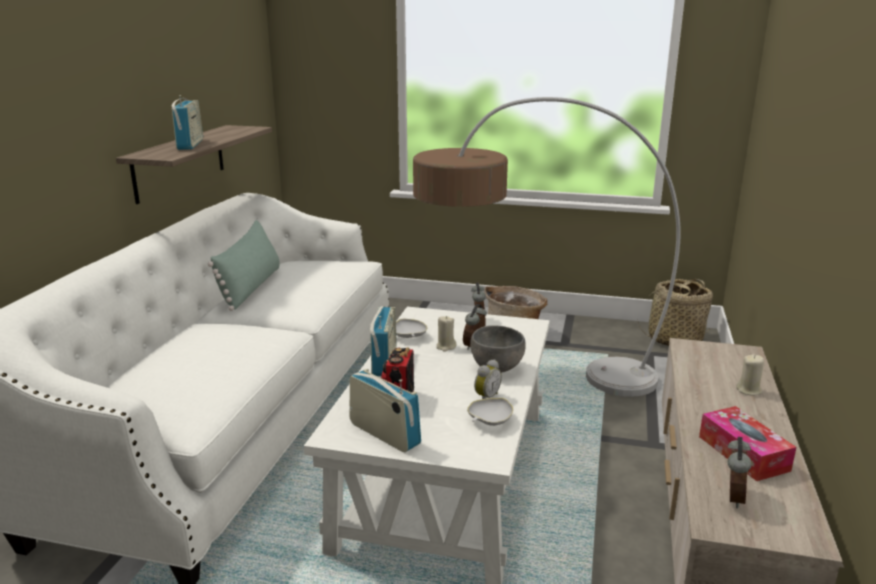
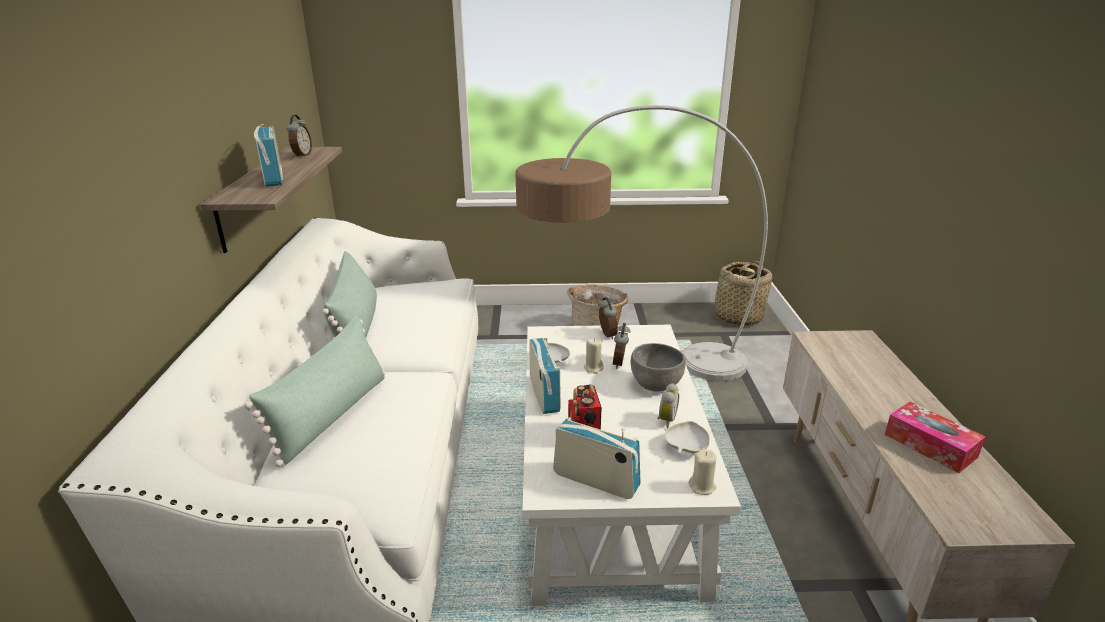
camera: 15 degrees left, 5 degrees up
alarm clock [727,437,752,508] -> alarm clock moved to [286,115,312,158]
beige candle [736,355,764,396] -> beige candle moved to [689,449,717,495]
none -> green pillow [244,316,385,467]

